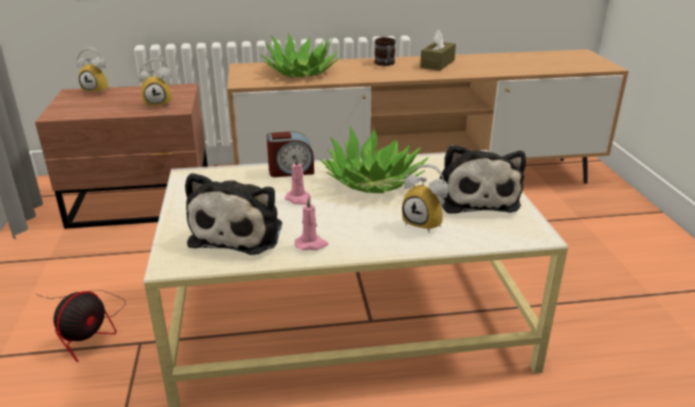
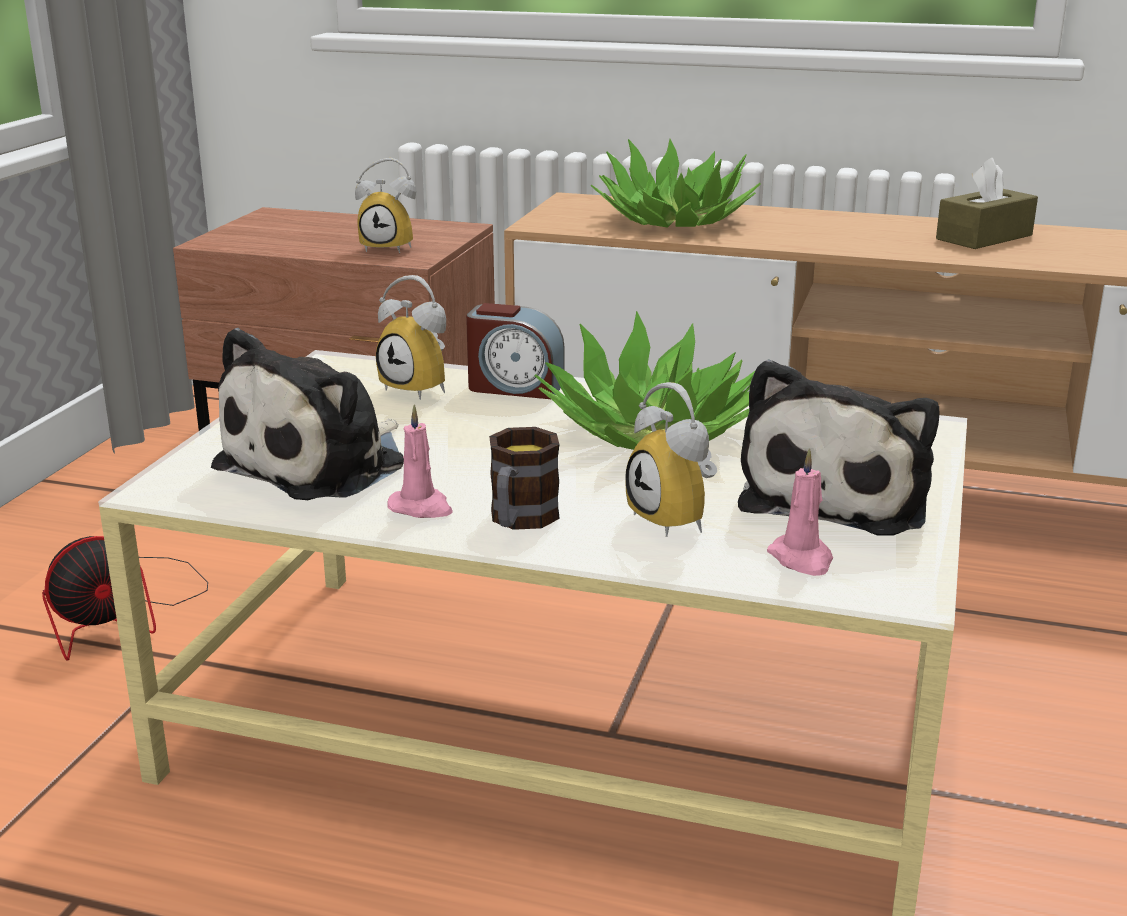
camera: 25 degrees right, 5 degrees down
alarm clock [76,48,109,95] -> alarm clock moved to [376,275,446,400]
pink candle [285,155,311,205] -> pink candle moved to [767,448,833,576]
mug [374,37,396,66] -> mug moved to [489,427,560,530]

